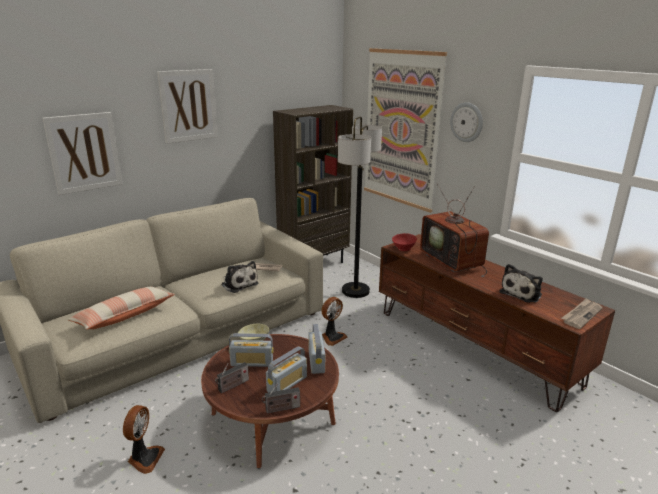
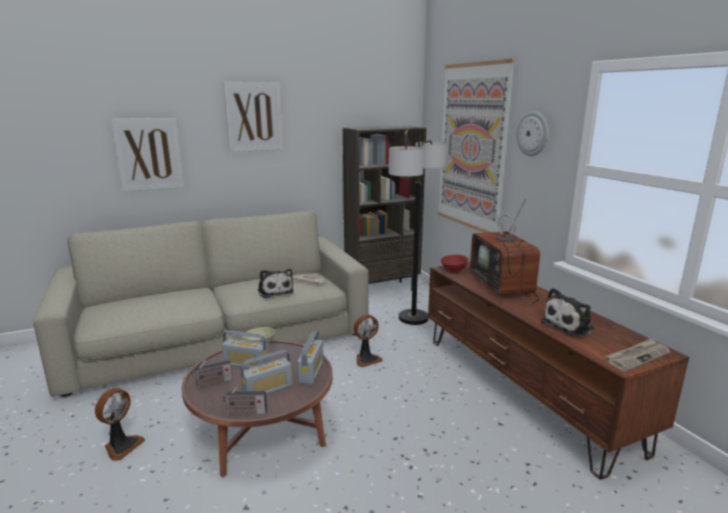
camera: 15 degrees right, 5 degrees down
pillow [68,287,175,330] -> none

